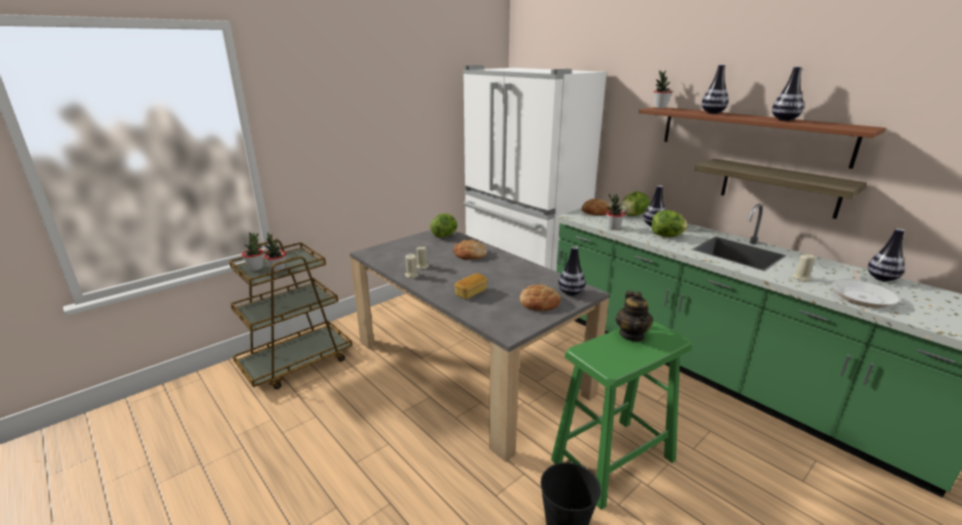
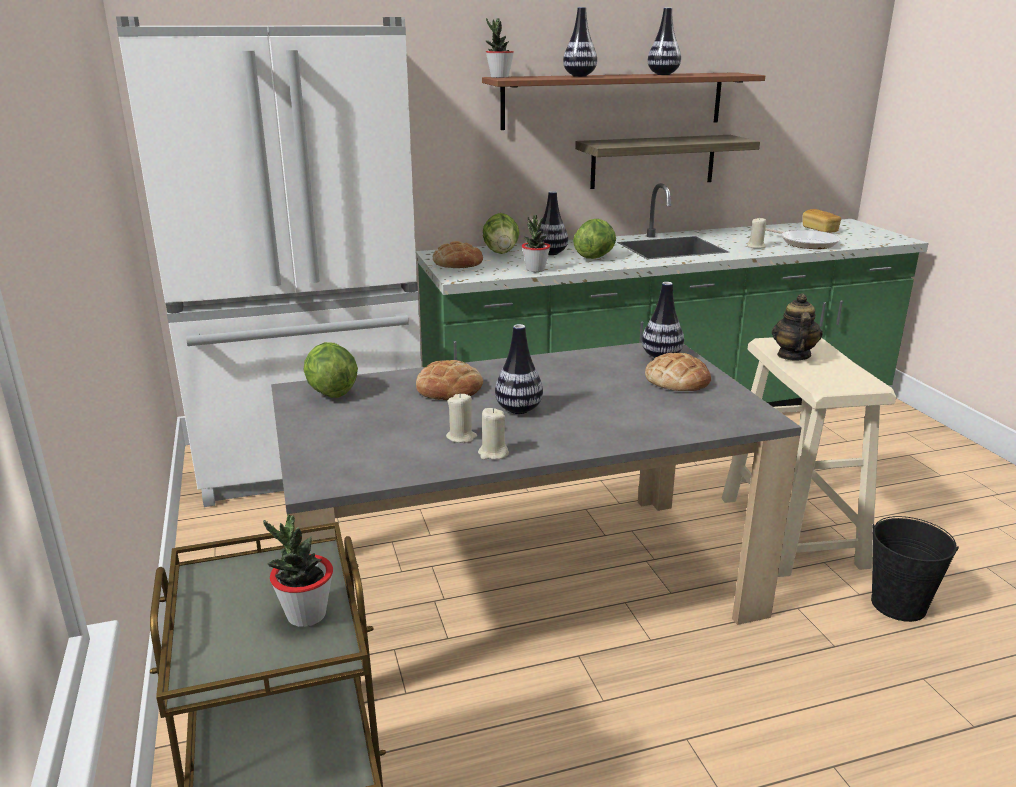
camera: 65 degrees left, 0 degrees up
potted plant [242,232,263,271] -> none
bread [455,273,488,299] -> bread moved to [803,209,841,233]
green stool [551,321,693,510] -> beige stool [722,337,896,577]
teapot [616,291,653,342] -> teapot turned 105 degrees counterclockwise [772,293,823,361]
vase [868,228,905,282] -> vase moved to [495,324,543,414]

